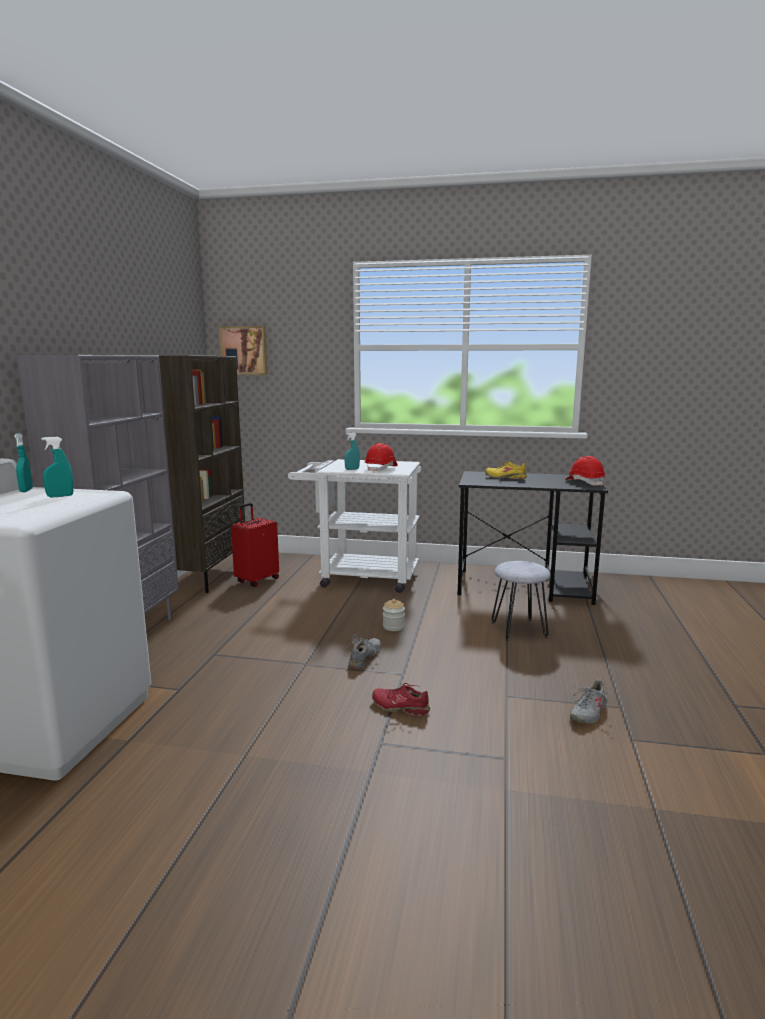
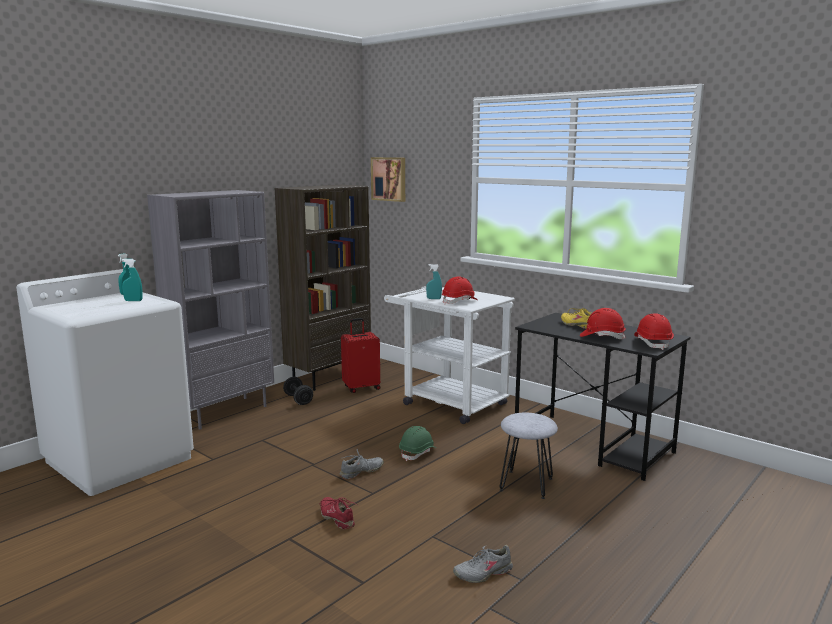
camera: 30 degrees right, 0 degrees up
jar [383,599,405,631] -> green hard hat [399,426,436,461]
none -> black dumbbell [283,377,313,405]
none -> red hard hat [580,308,626,339]

